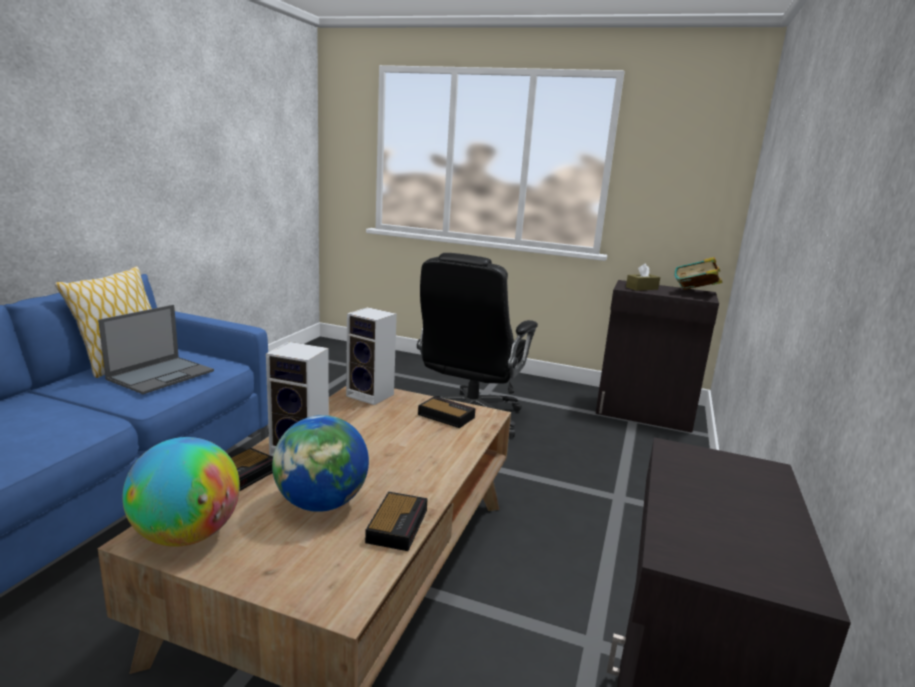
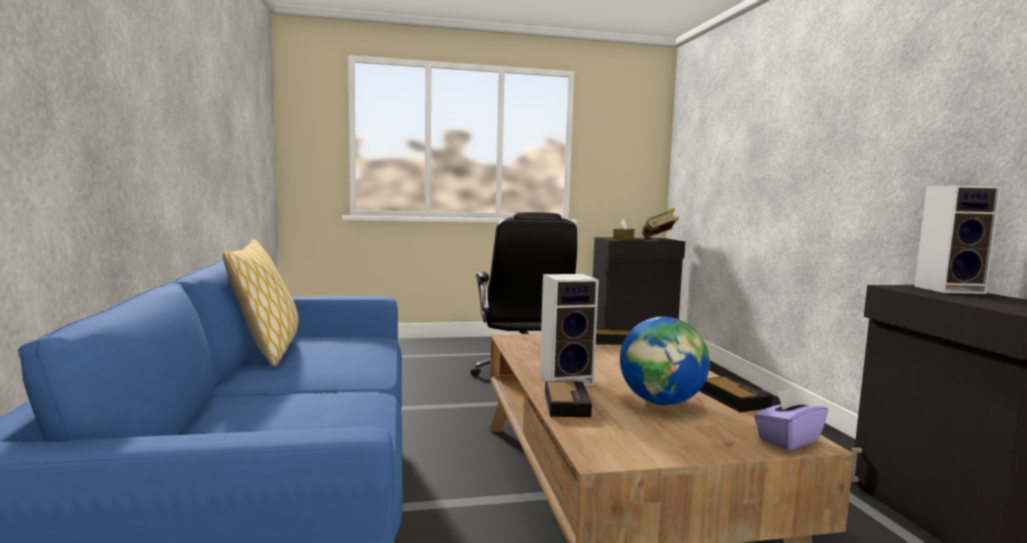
camera: 30 degrees left, 10 degrees down
laptop [98,305,214,394] -> none
globe [122,437,240,547] -> none
speaker [346,307,397,405] -> speaker moved to [914,185,1001,294]
none -> purple tissue box [754,387,828,451]

